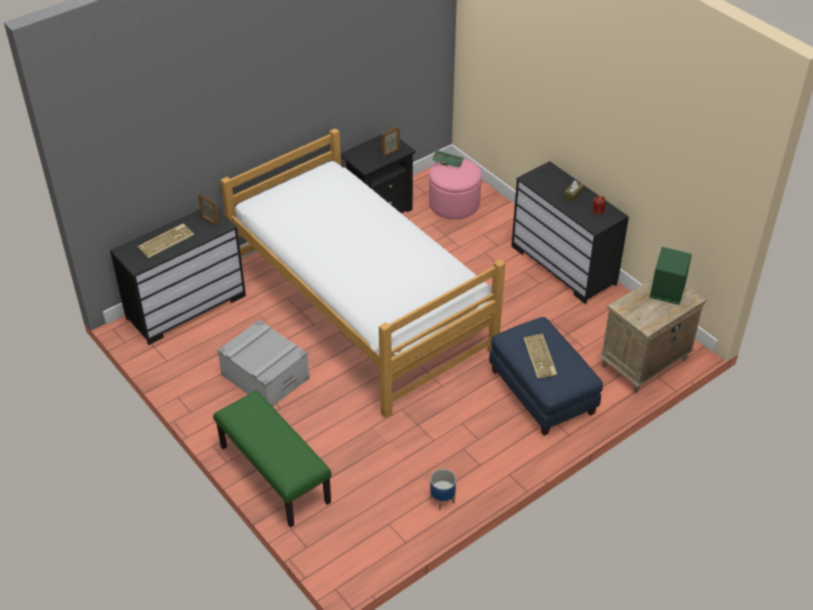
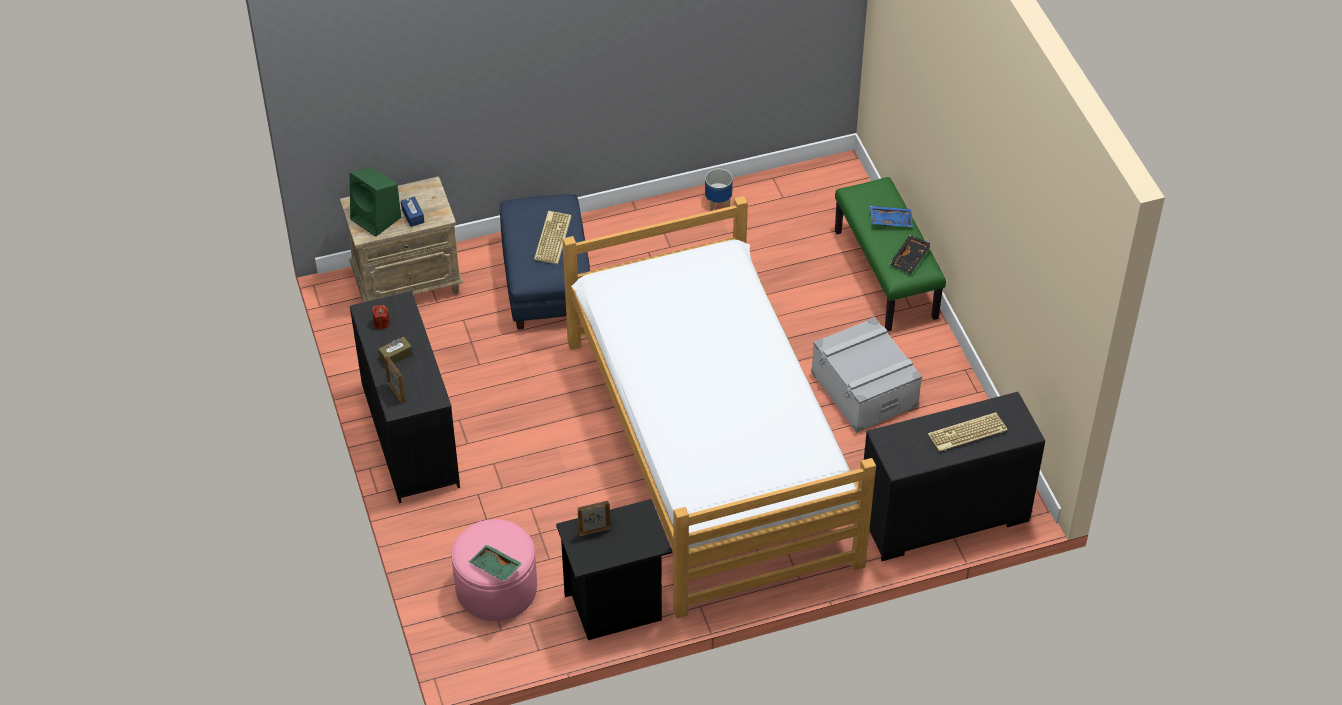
camera: 160 degrees left, 5 degrees up
picture frame [198,193,219,226] -> picture frame moved to [384,356,405,403]
none -> blue tissue box [401,197,425,227]
none -> blue tray [870,206,913,227]
none -> black tray [889,235,932,274]

